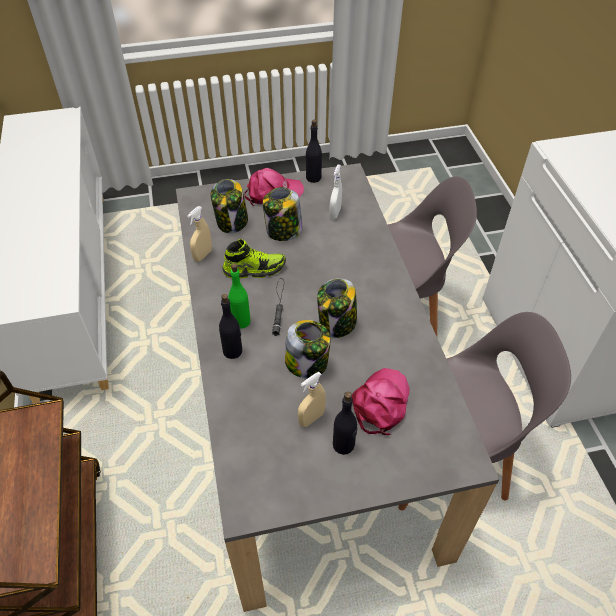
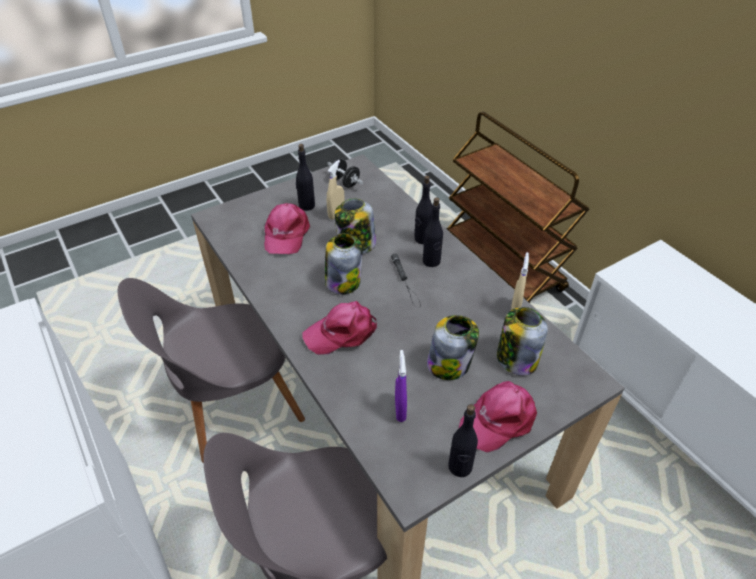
camera: 160 degrees right, 5 degrees down
shoe [222,239,286,278] -> none
green bottle [228,264,251,329] -> black bottle [423,197,443,267]
white spray bottle [329,164,342,219] -> purple spray bottle [395,350,407,422]
none -> pink cap [303,301,377,355]
none -> black dumbbell [327,159,363,188]

